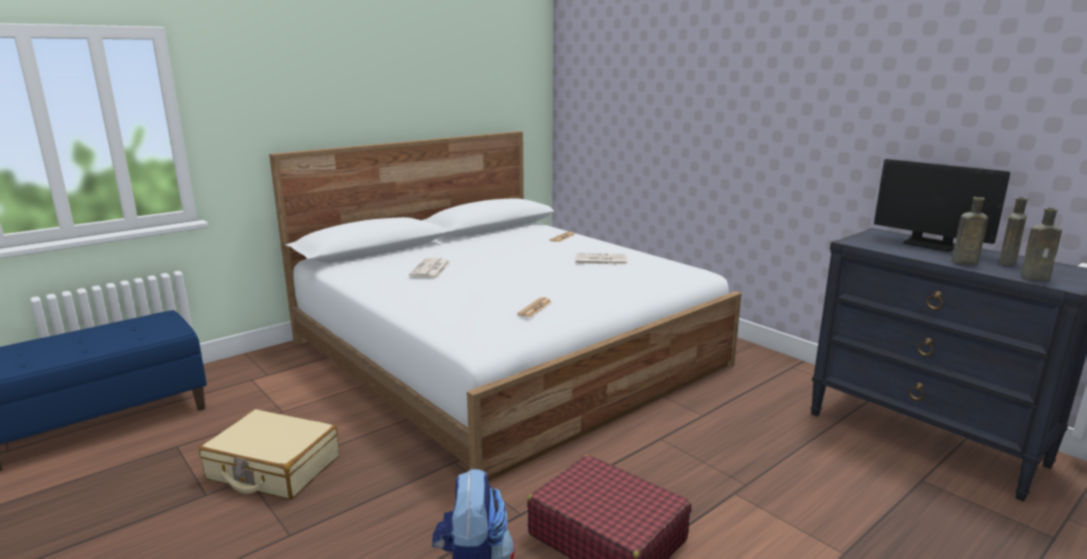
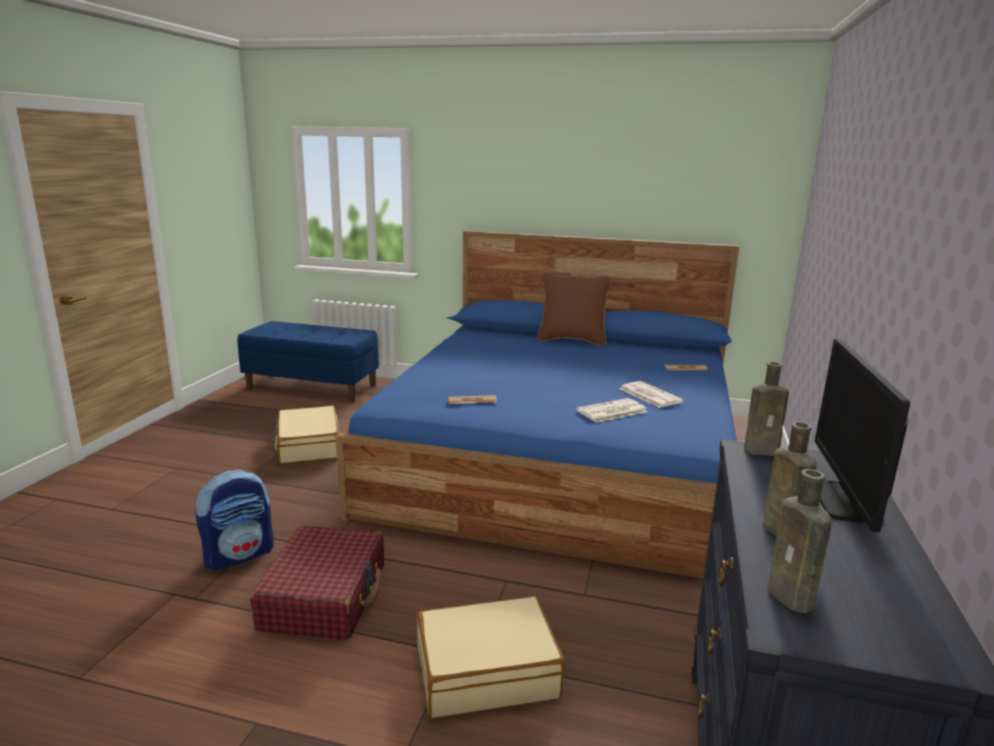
camera: 55 degrees right, 0 degrees up
white bed [269,131,742,481] -> blue bed [336,231,739,578]
newspaper [409,258,451,278] -> newspaper moved to [576,398,648,423]
brown bottle [999,197,1028,266] -> brown bottle moved to [744,362,789,456]
none -> beige suitcase [417,596,564,719]
none -> brown pillow [538,272,611,346]

